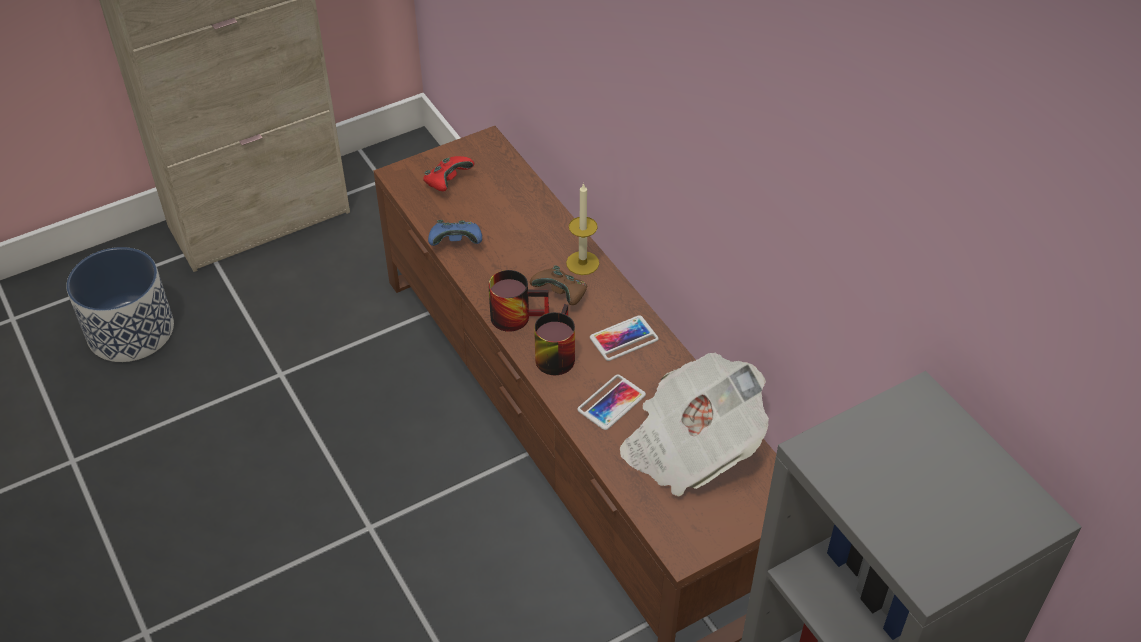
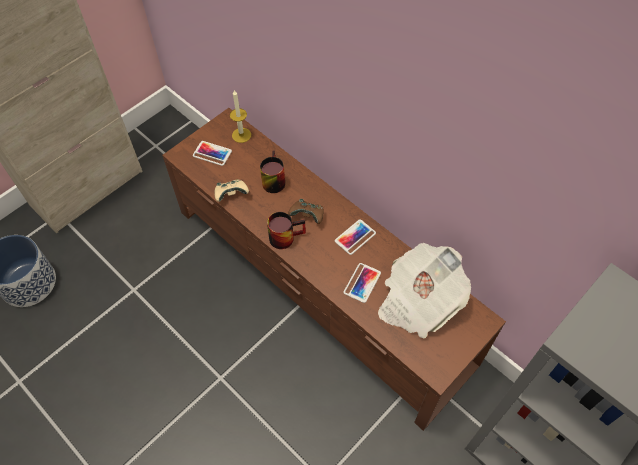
camera: 15 degrees left, 10 degrees up
red game controller [423,156,474,191] -> phone [193,141,232,166]
blue game controller [428,220,482,246] -> beige game controller [214,179,249,202]
mug [534,304,575,375] -> mug moved to [260,151,285,193]
candle [566,183,599,275] -> candle moved to [230,90,251,143]

